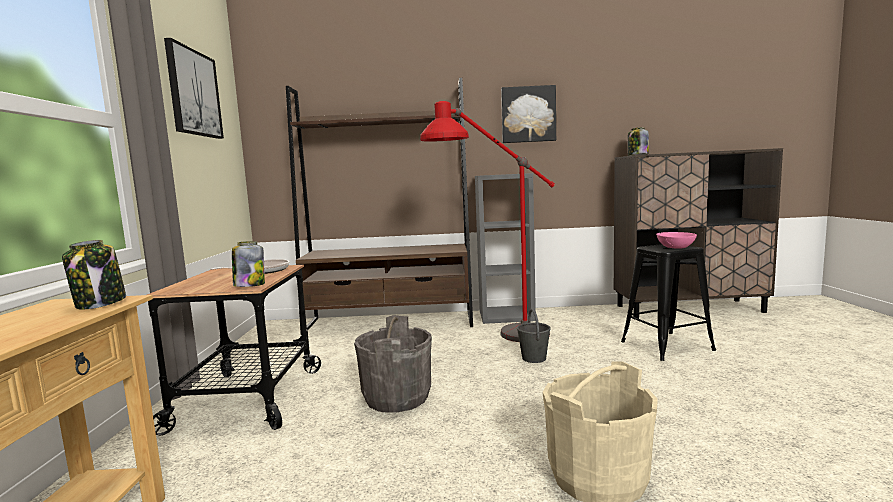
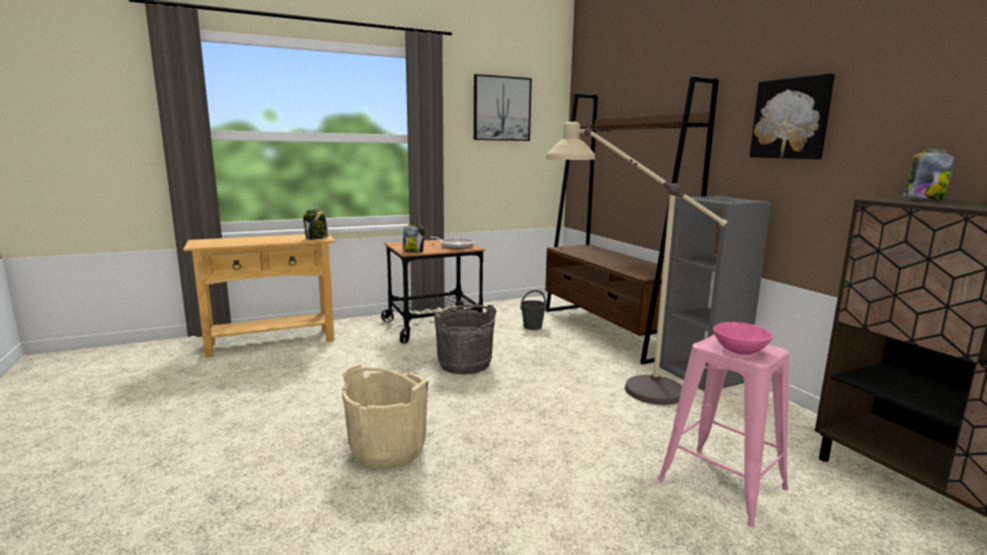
camera: 65 degrees right, 5 degrees up
red floor lamp [420,101,555,342] -> beige floor lamp [546,122,728,405]
grey bucket [517,308,551,363] -> grey bucket moved to [521,290,546,330]
black stool [621,244,716,361] -> pink stool [658,334,789,528]

